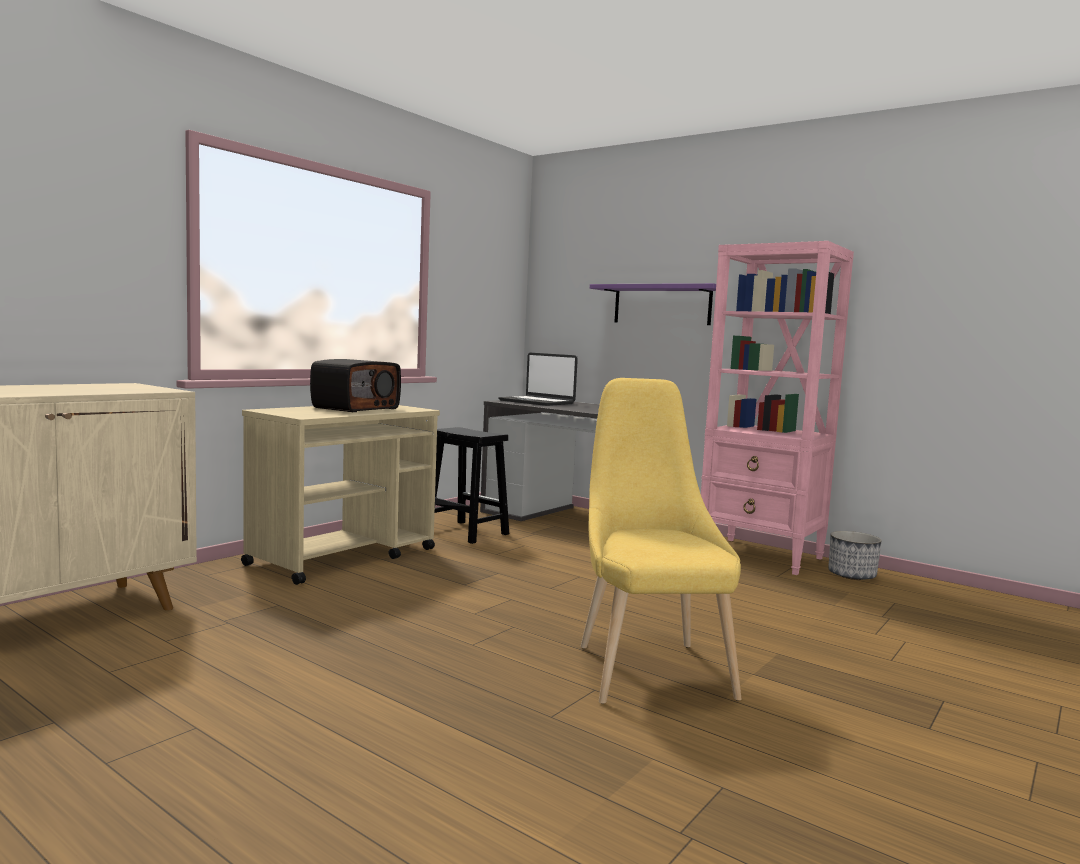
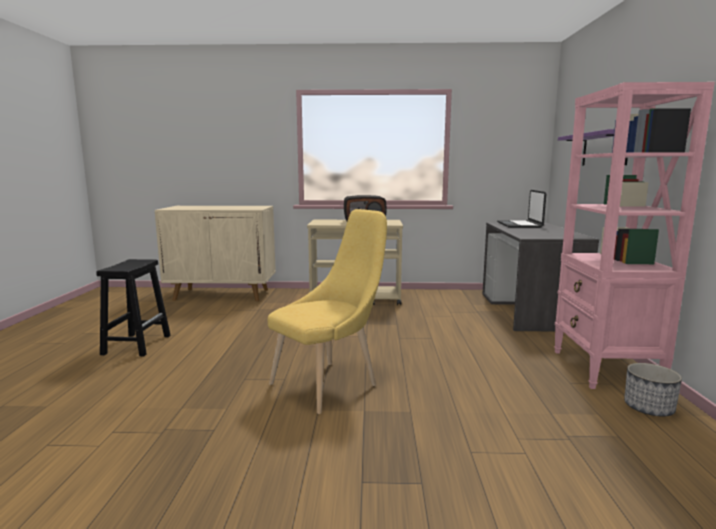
camera: 55 degrees right, 5 degrees up
black stool [435,427,509,544] -> black stool moved to [96,259,171,356]

